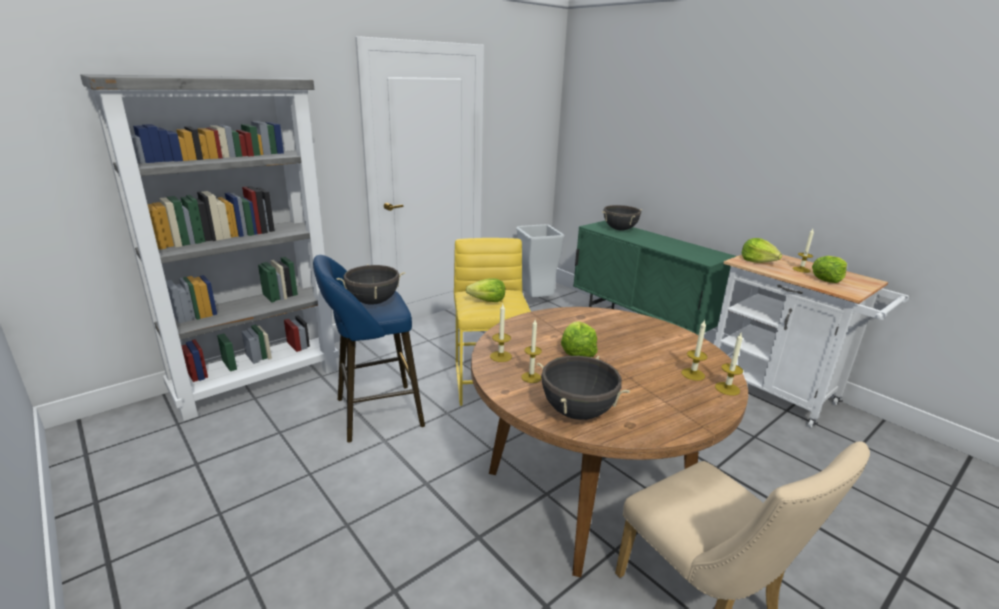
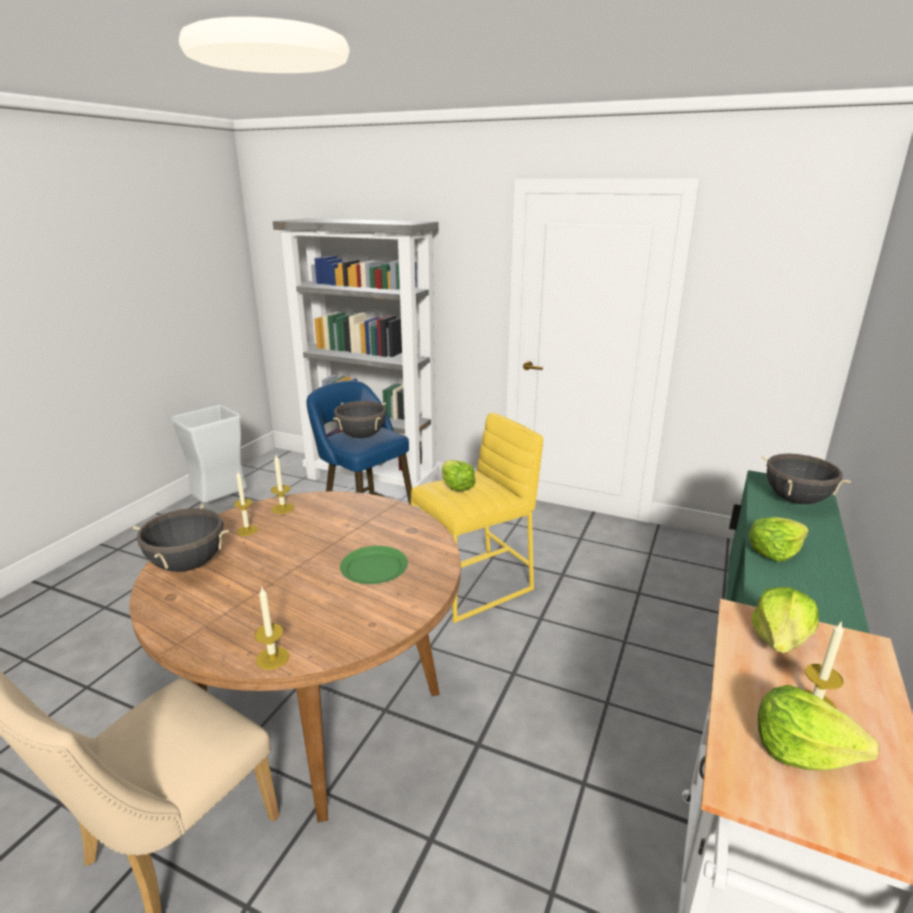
camera: 65 degrees right, 0 degrees up
grey trash can [516,224,565,297] -> grey trash can moved to [171,405,246,502]
lettuce [561,321,598,357] -> lettuce moved to [749,517,809,562]
candle [681,319,707,381] -> none
none -> green plate [340,546,408,584]

